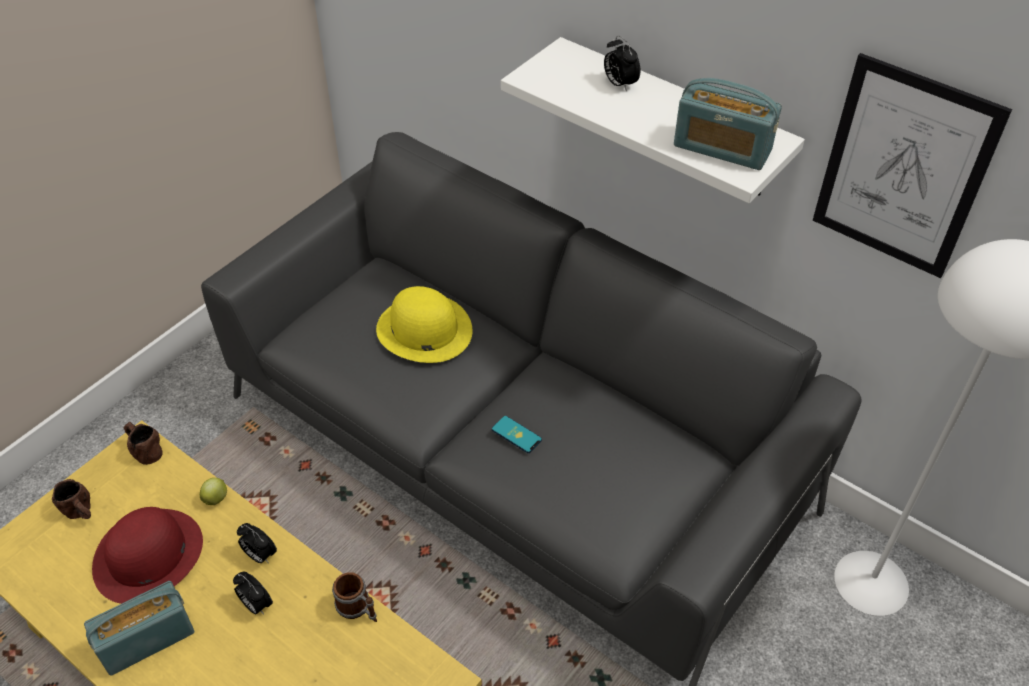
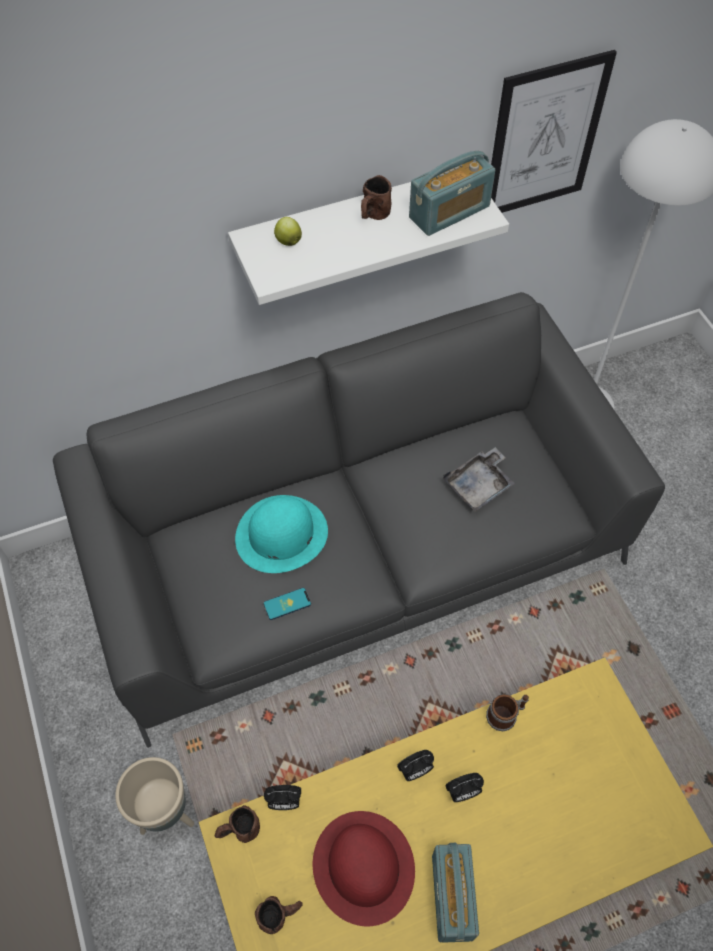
camera: 60 degrees left, 10 degrees up
apple [200,478,227,505] -> apple moved to [274,217,302,246]
yellow hat [376,286,472,363] -> turquoise hat [235,495,328,573]
phone [492,416,542,453] -> phone moved to [264,588,311,620]
alarm clock [604,35,640,92] -> alarm clock moved to [264,785,301,810]
none -> beige planter [115,757,194,835]
none -> brown mug [361,175,392,220]
none -> grey tray [443,447,515,512]

